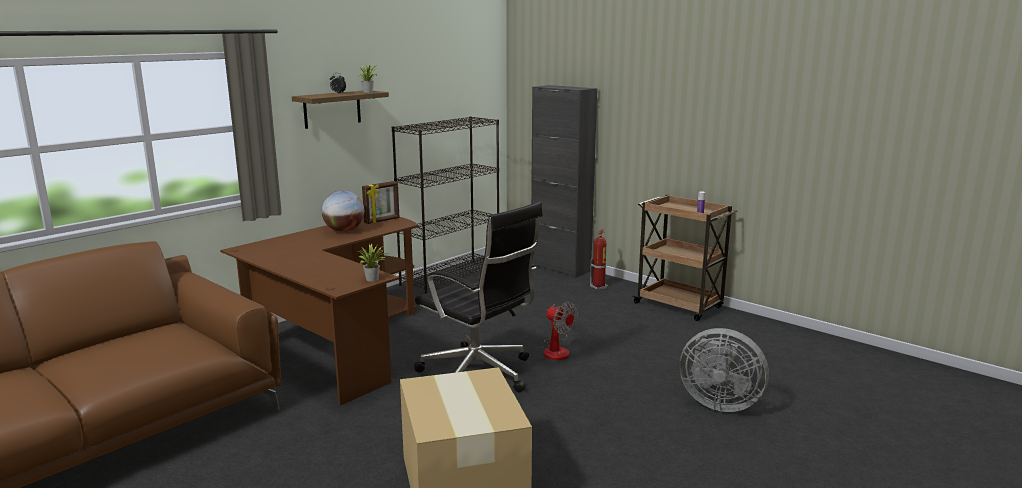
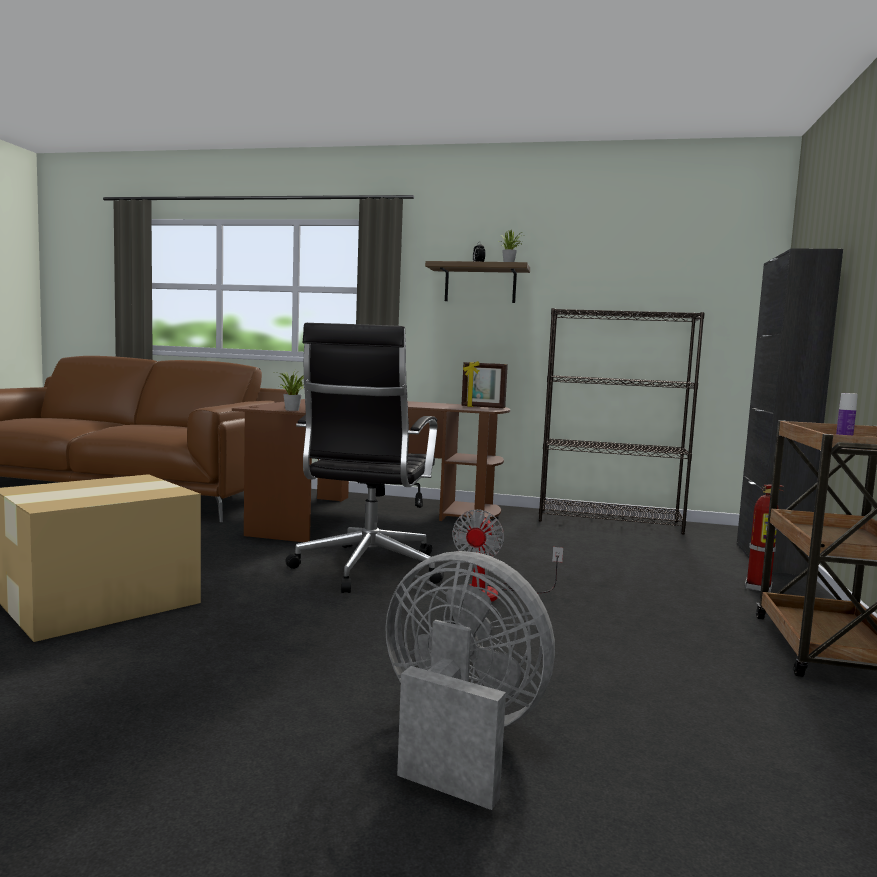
camera: 60 degrees right, 10 degrees down
globe [322,190,365,232] -> none
grey fan [680,328,769,412] -> grey fan turned 120 degrees clockwise [385,551,555,810]

